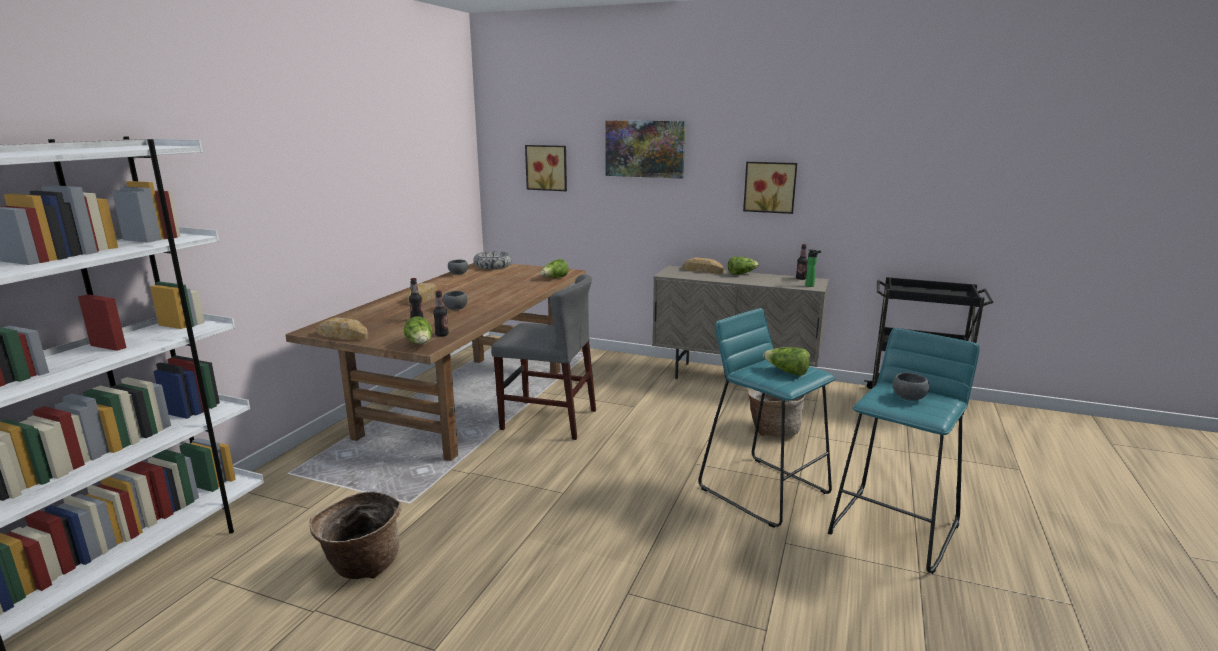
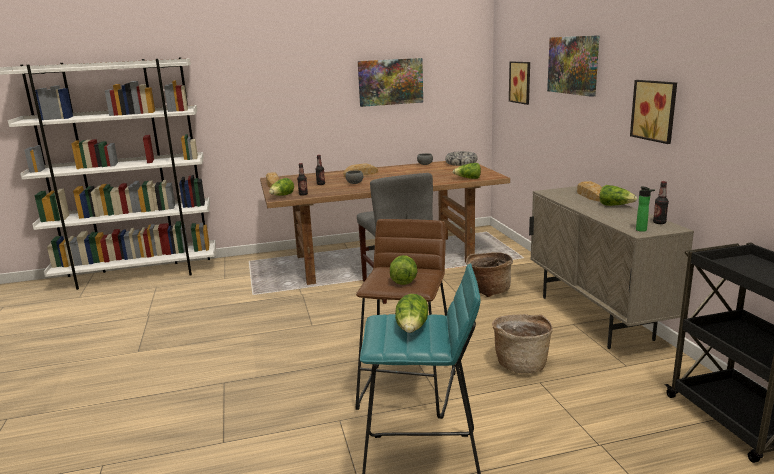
camera: 55 degrees right, 0 degrees up
basket [309,491,402,579] -> basket moved to [466,252,513,297]
turquoise stool [698,308,836,528] -> brown stool [356,219,456,419]
grey bowl [893,373,929,401] -> lettuce [395,294,428,333]
none -> picture [358,58,423,107]

